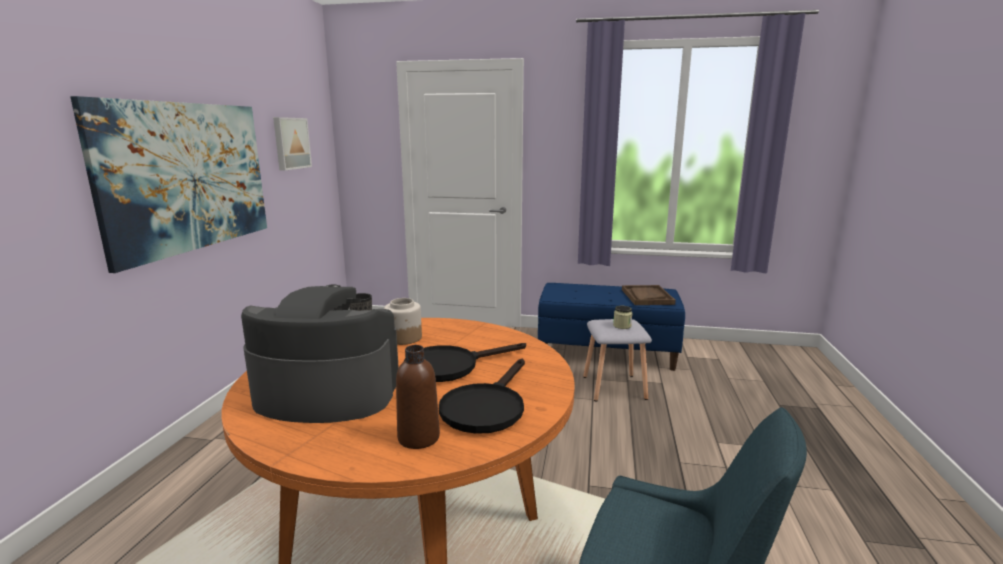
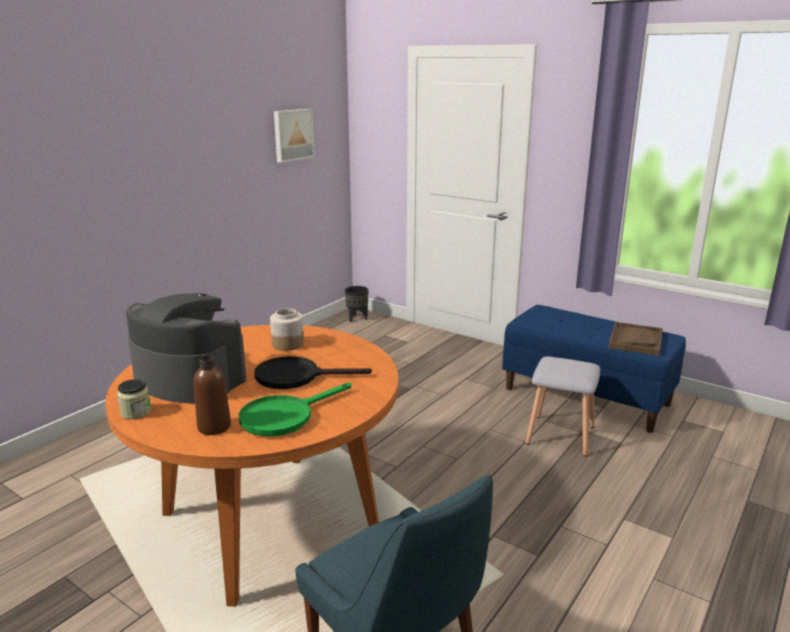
camera: 25 degrees right, 5 degrees up
picture [70,96,267,273] -> none
black frying pan [439,359,525,434] -> green frying pan [239,383,351,436]
jar [613,306,632,329] -> jar moved to [117,379,151,419]

